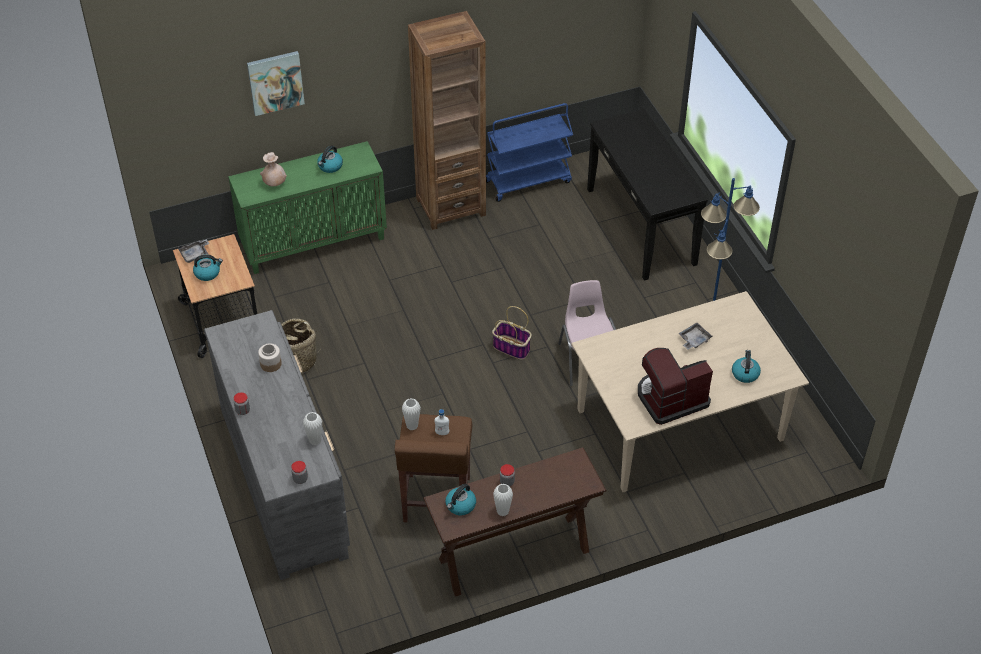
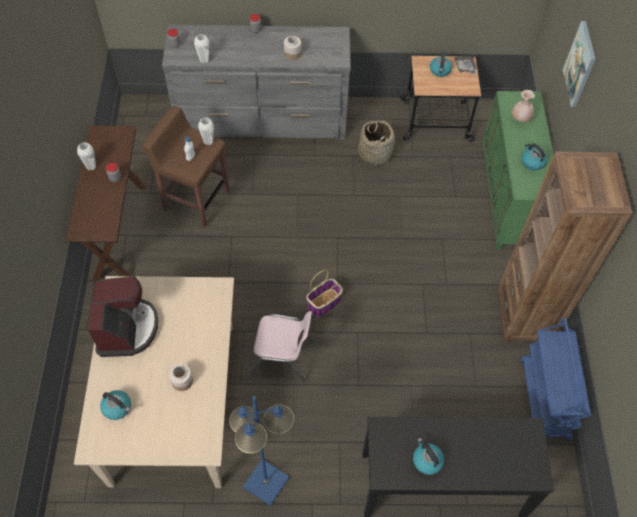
camera: 110 degrees right, 10 degrees up
kettle [445,484,476,515] -> kettle moved to [413,438,444,475]
grey tray [678,323,713,350] -> jar [169,363,193,391]

